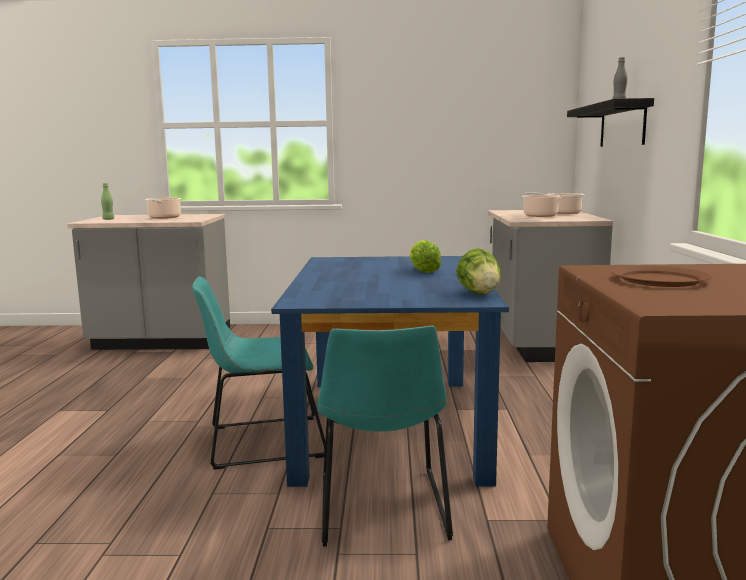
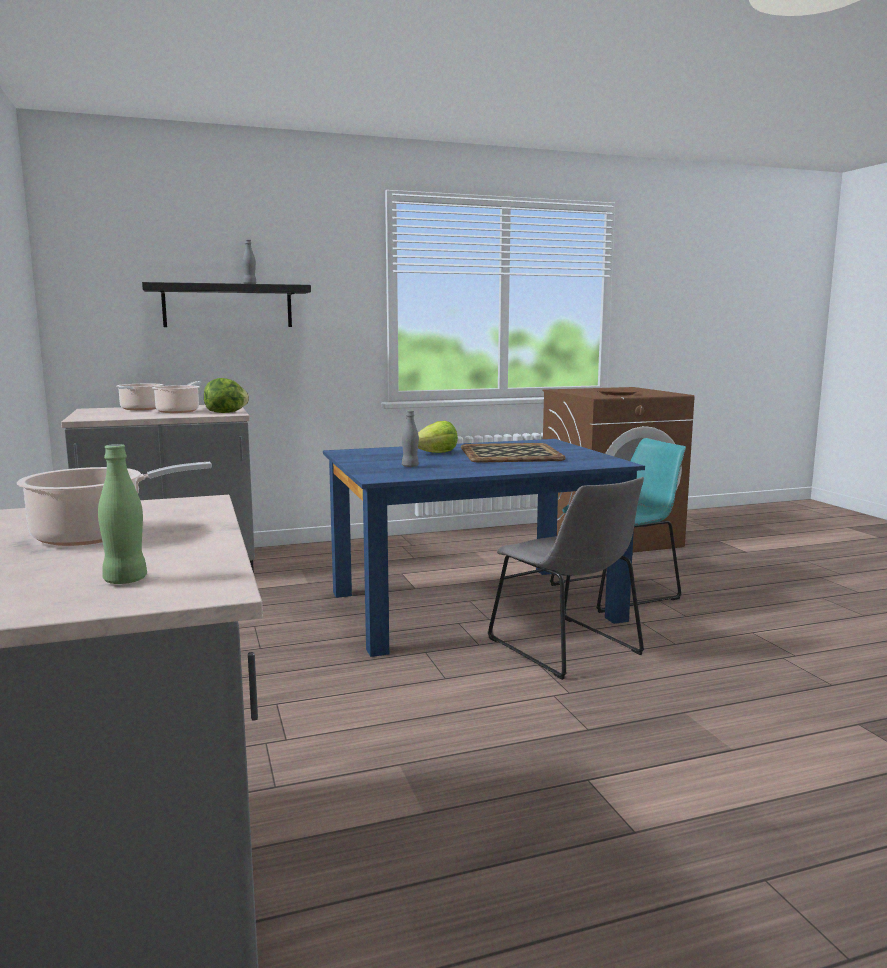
camera: 110 degrees left, 0 degrees up
turquoise chair [192,277,325,470] -> grey chair [488,477,644,680]
lettuce [456,248,501,295] -> lettuce moved to [204,378,249,413]
none -> grey bottle [402,410,419,467]
none -> tray [461,443,566,463]

